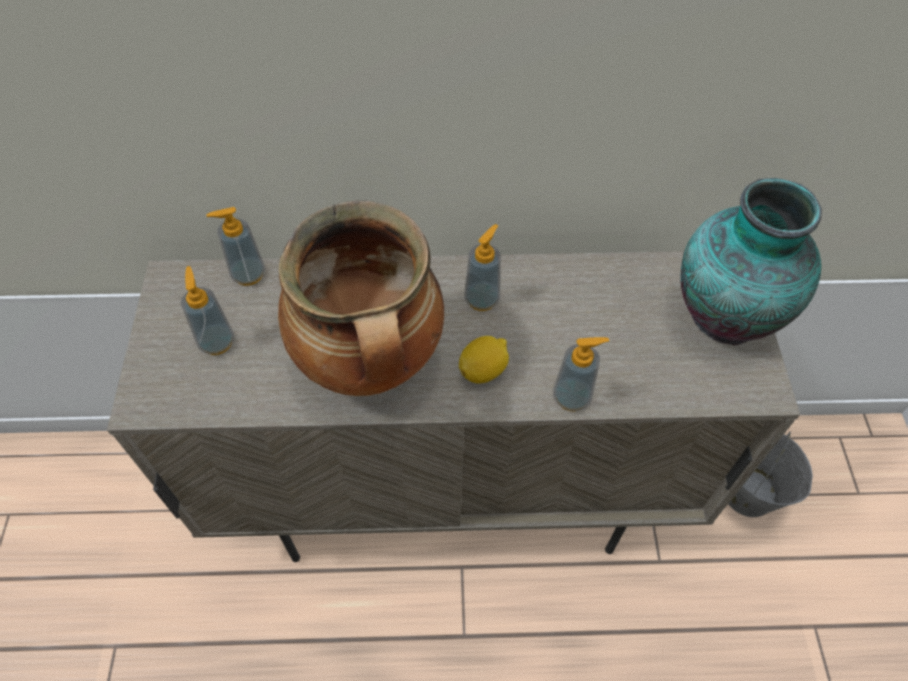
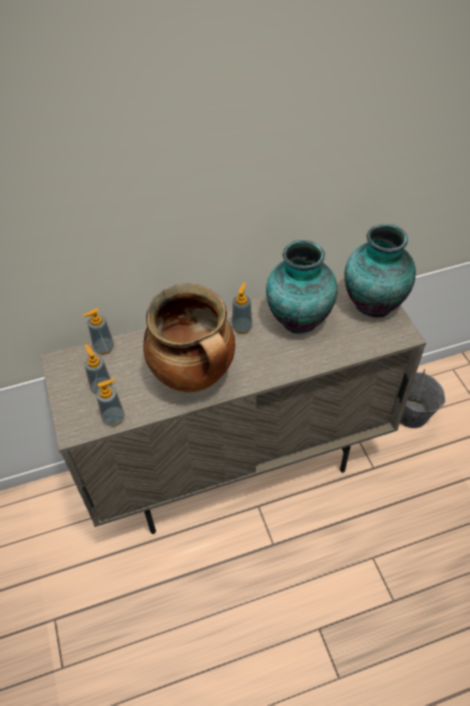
camera: 15 degrees left, 5 degrees down
lemon [459,336,509,384] -> none
soap dispenser [553,337,609,411] -> soap dispenser moved to [96,379,125,426]
none -> vase [266,240,338,334]

